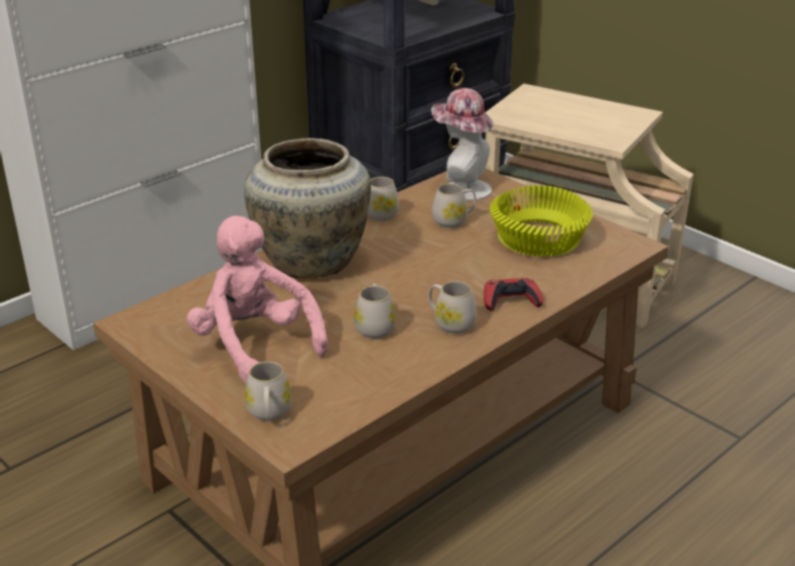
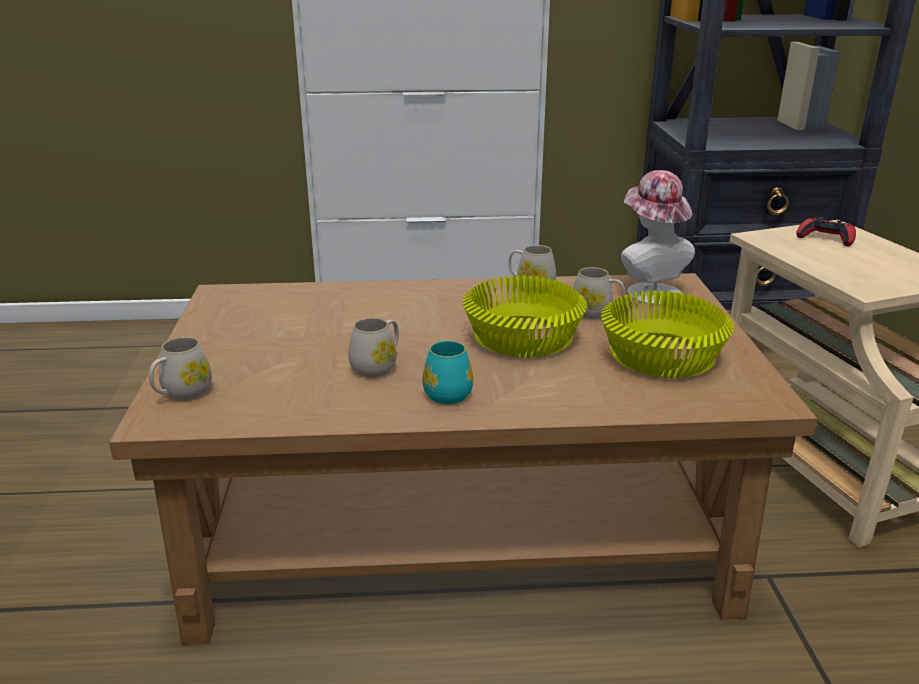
camera: 40 degrees right, 5 degrees down
pink plush toy [187,216,328,383] -> none
beige vase [244,138,371,278] -> none
white mug [428,281,477,334] -> turquoise mug [423,340,473,404]
red game controller [484,278,543,311] -> red game controller moved to [797,217,856,247]
none -> yellow bowl [463,275,587,358]

